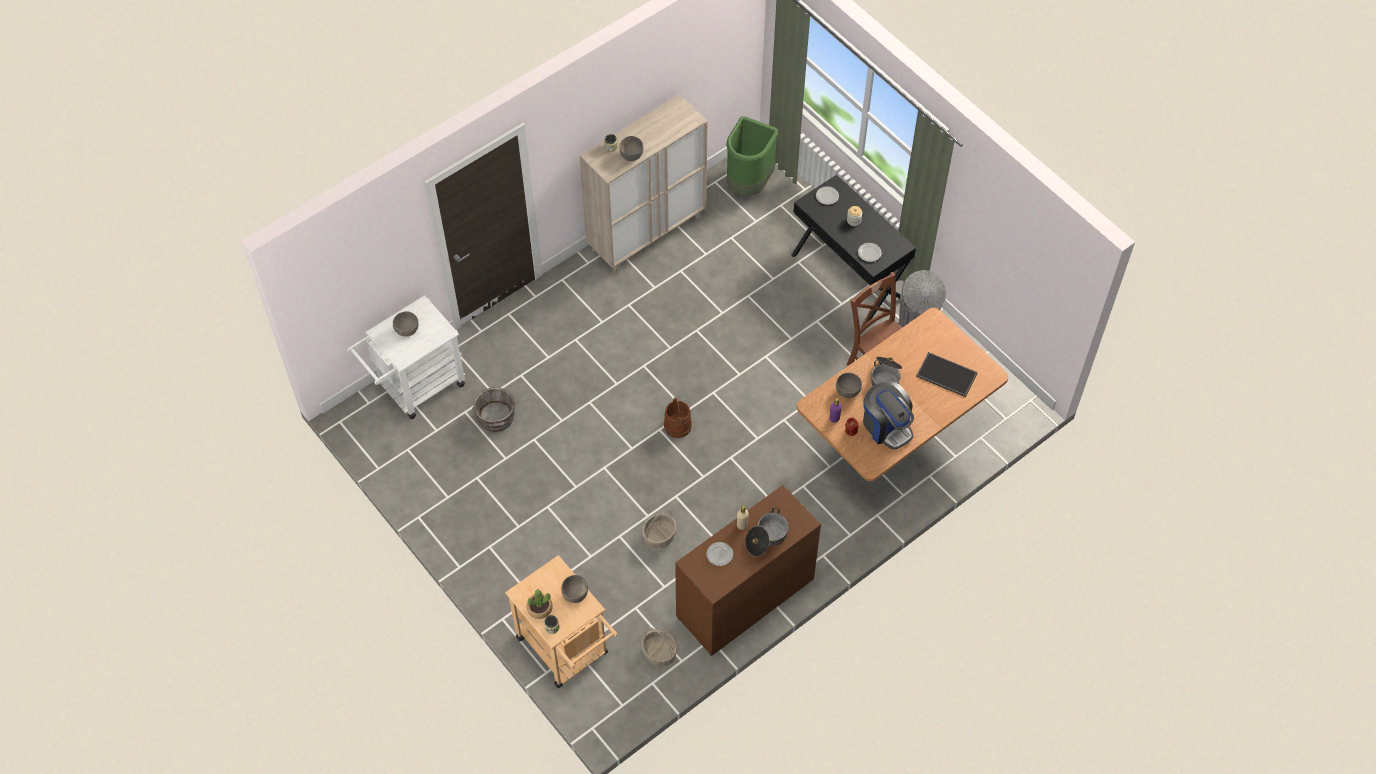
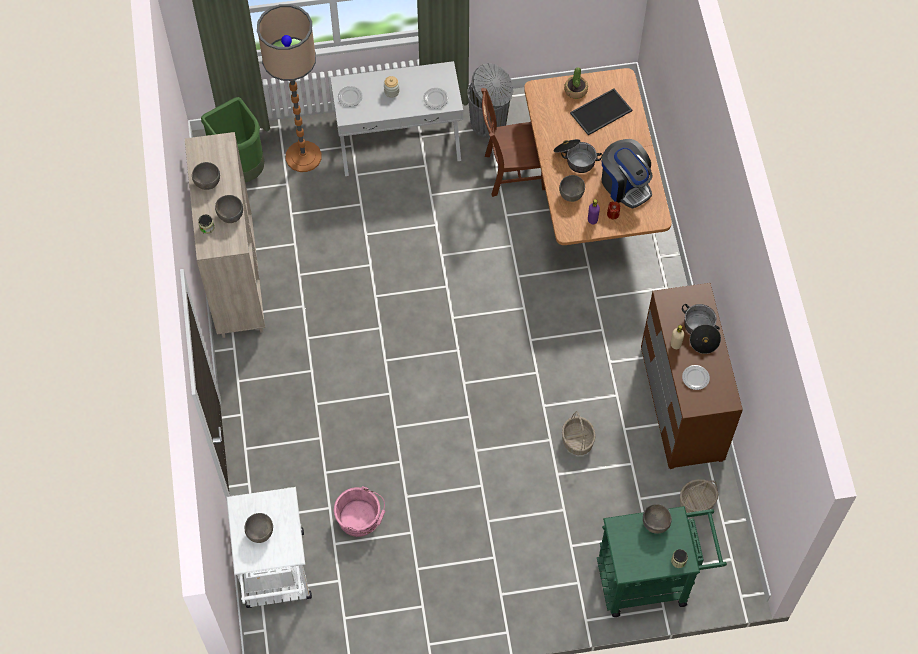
camera: 60 degrees left, 5 degrees up
grey bucket [472,387,516,432] -> pink bucket [334,486,385,537]
beige cart [505,555,618,688] -> green cart [597,506,727,617]
potted plant [527,589,553,619] -> potted plant moved to [564,68,588,99]
brown bucket [664,397,692,438] -> none
black console table [791,175,916,323] -> white console table [330,61,463,176]
coffee machine [863,381,914,450] -> coffee machine turned 60 degrees clockwise [602,139,653,209]
none -> grey bowl [192,162,220,190]
none -> floor lamp [257,4,322,172]

